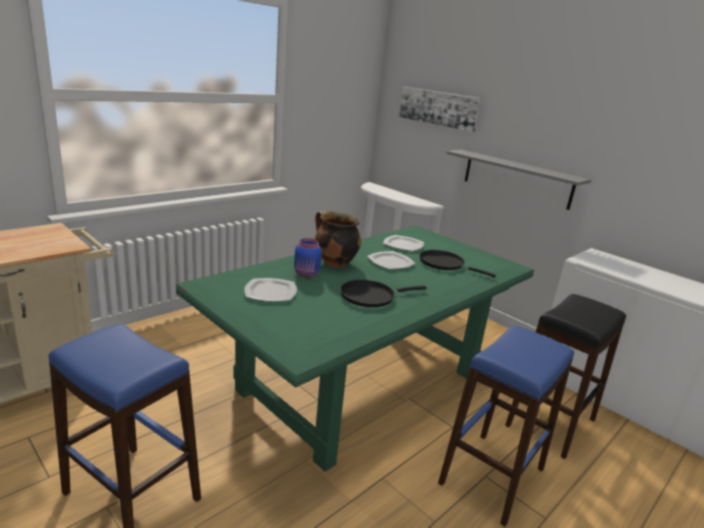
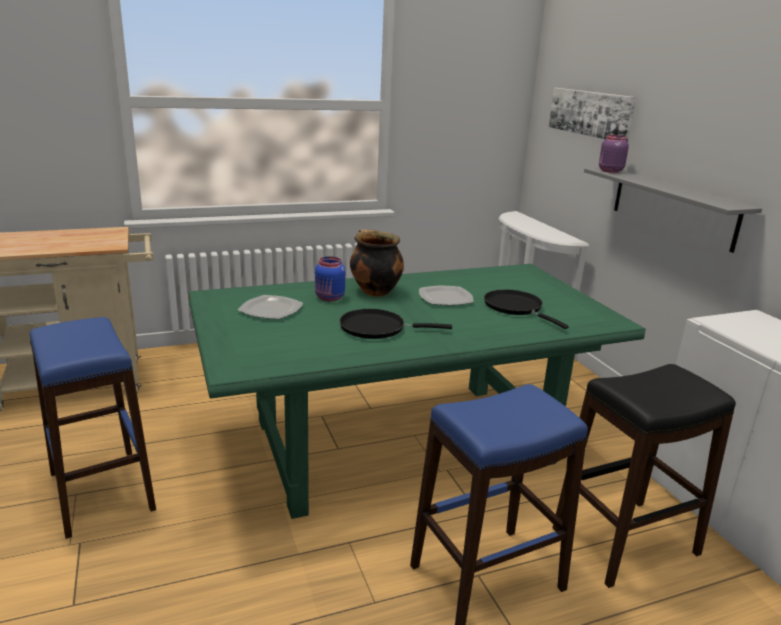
camera: 25 degrees right, 0 degrees up
plate [383,235,424,251] -> none
none -> purple jar [599,135,629,173]

